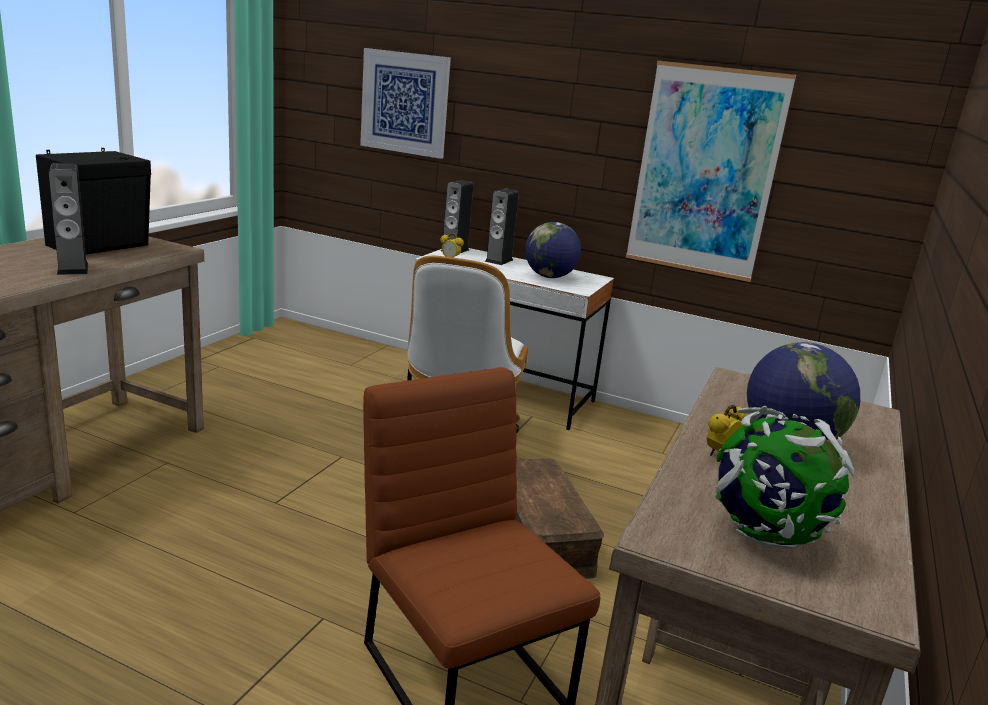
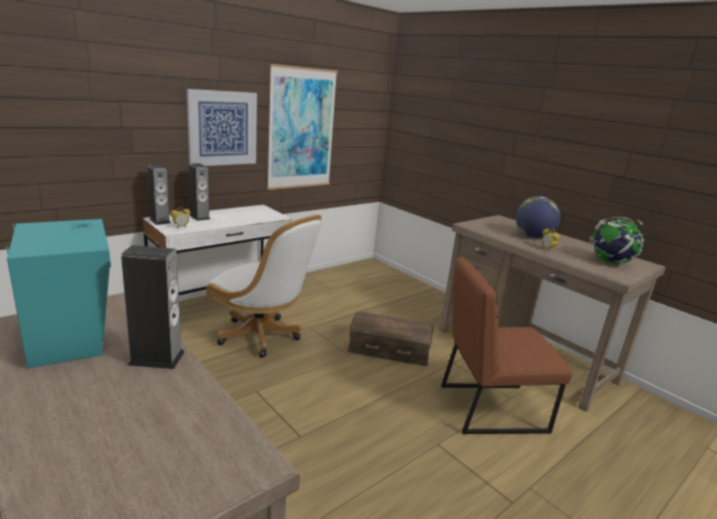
camera: 65 degrees left, 0 degrees up
black speaker [36,148,151,254] -> turquoise speaker [6,219,111,368]
picture [360,48,451,159] -> picture moved to [187,89,257,166]
globe [525,222,581,278] -> none

